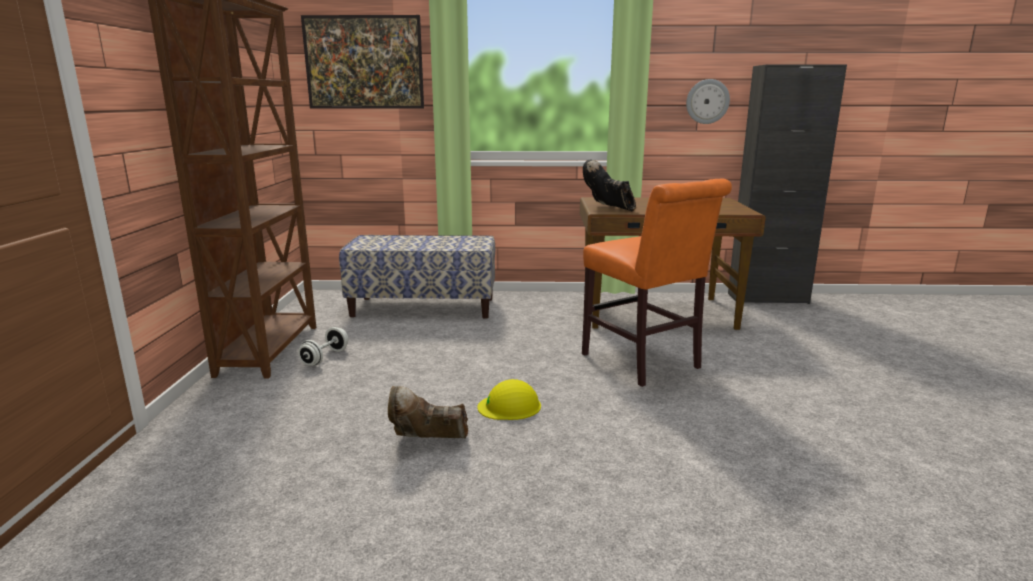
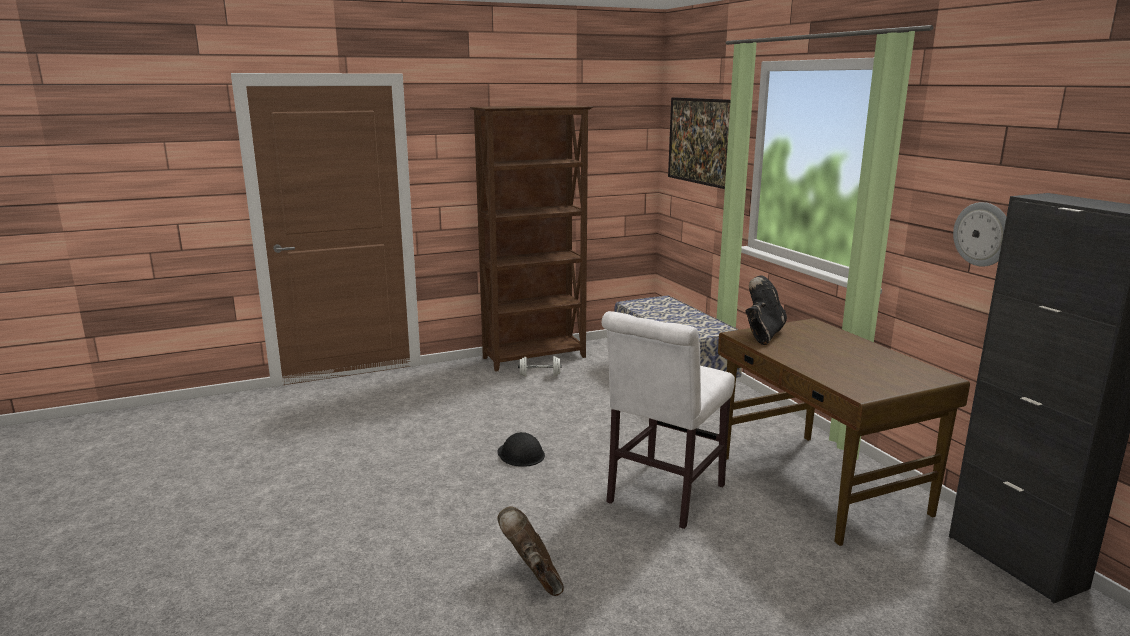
camera: 65 degrees right, 0 degrees up
brown boot [388,386,468,438] -> brown boot moved to [497,506,564,596]
yellow hard hat [477,379,541,420] -> black hard hat [497,432,545,467]
orange chair [582,179,732,387] -> white chair [602,311,735,529]

